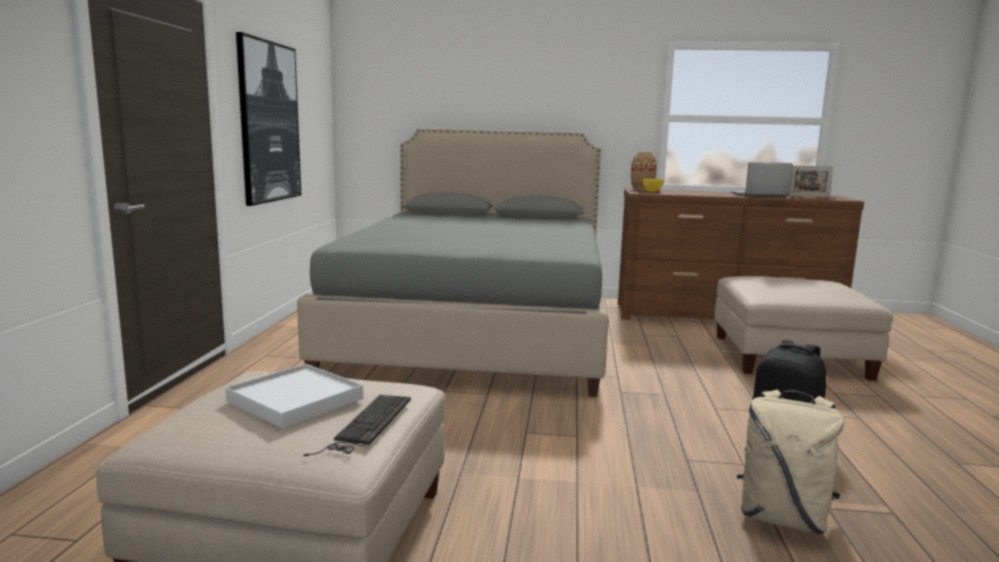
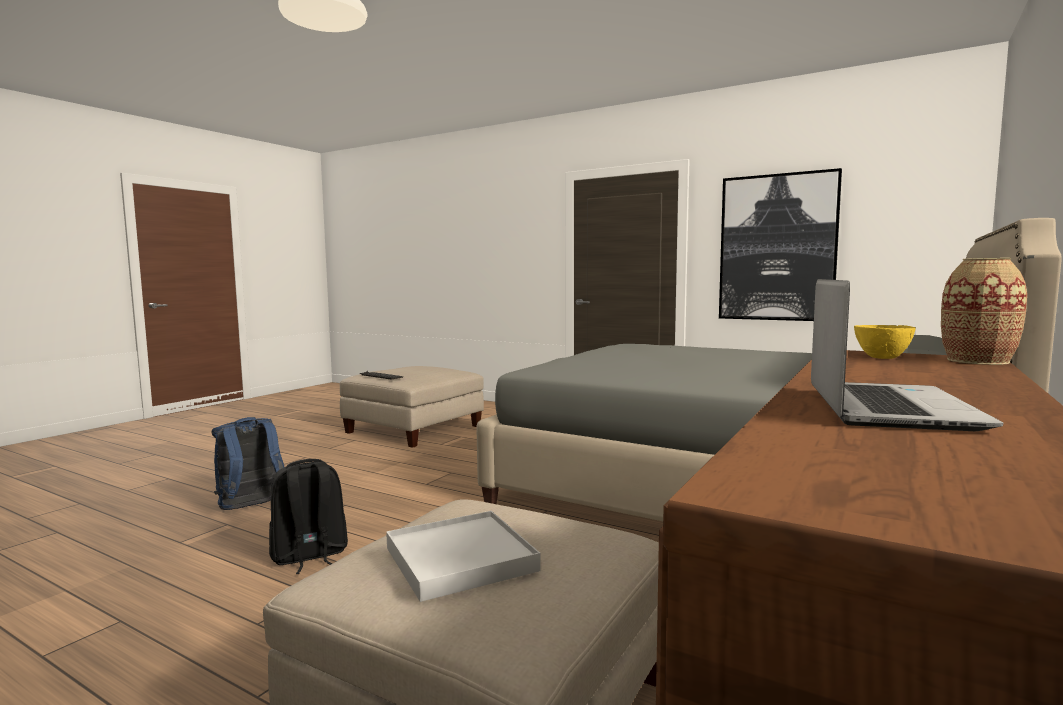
camera: 115 degrees right, 5 degrees down
white tray [225,364,363,428] -> white tray moved to [386,511,541,602]
beige backpack [737,390,844,534] -> blue backpack [212,417,284,510]
picture frame [788,166,833,197] -> none

